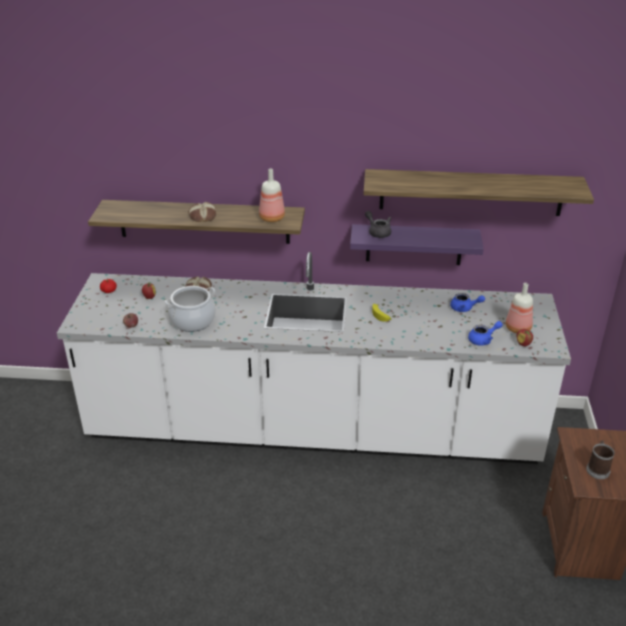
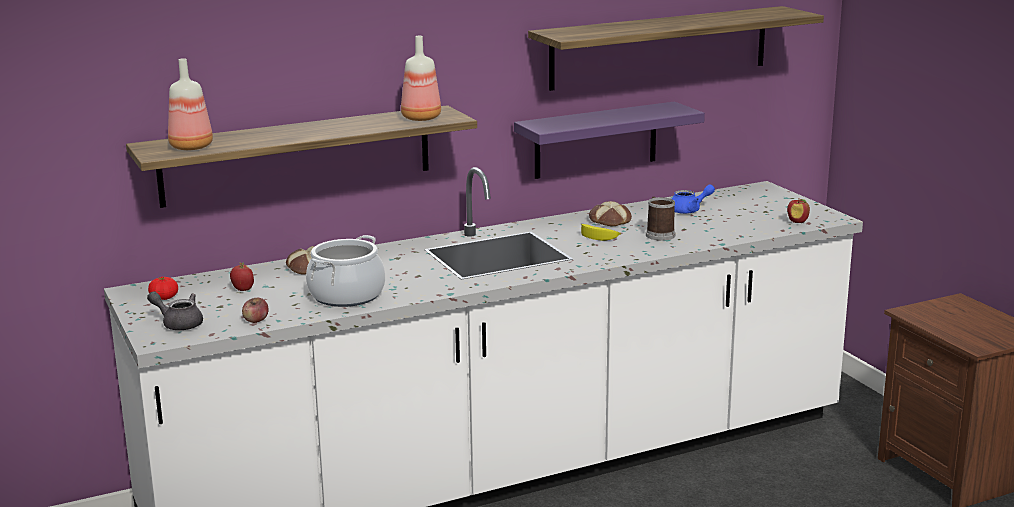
camera: 30 degrees left, 15 degrees down
bread [188,202,216,222] -> bread moved to [589,201,632,226]
grey teapot [365,211,391,238] -> grey teapot moved to [147,291,203,330]
blue teapot [468,321,503,346] -> none
bottle [506,283,533,333] -> bottle moved to [168,58,213,150]
mug [586,441,615,479] -> mug moved to [646,197,675,241]

